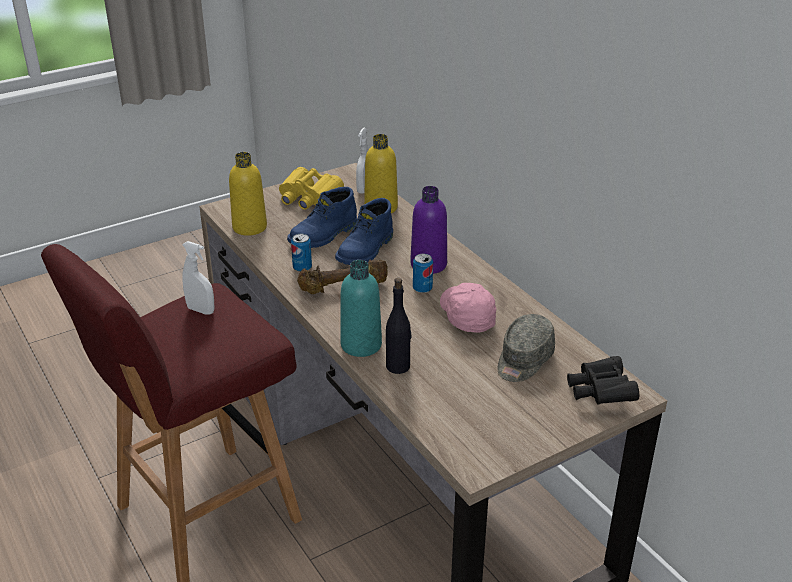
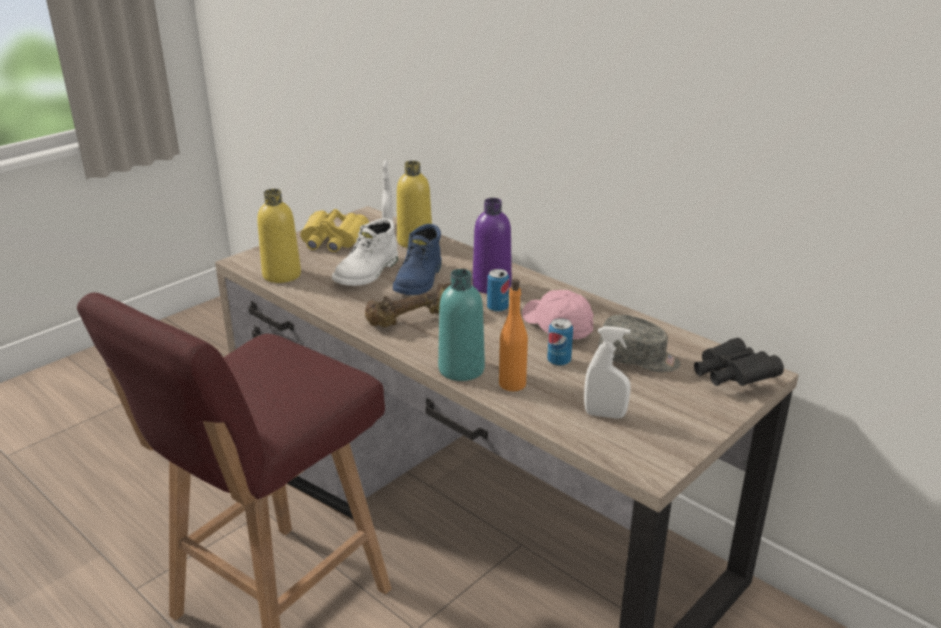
camera: 15 degrees left, 5 degrees down
white spray bottle [182,241,215,315] -> white spray bottle moved to [584,326,631,419]
blue boot [287,187,357,248] -> white boot [332,218,398,286]
can [291,234,312,272] -> can moved to [547,318,573,366]
black bottle [386,278,411,374] -> orange bottle [499,278,528,391]
grey cap [497,314,555,382] -> grey cap turned 90 degrees counterclockwise [598,315,681,372]

